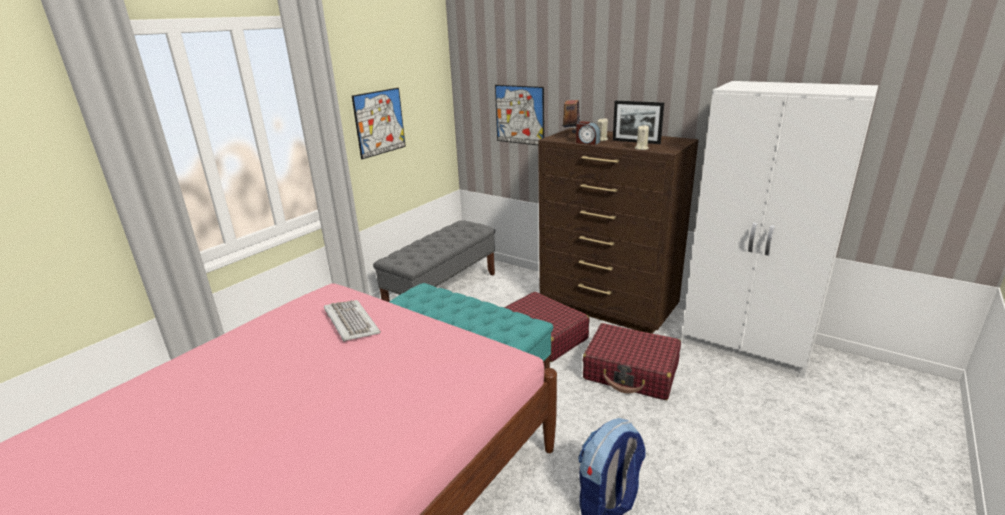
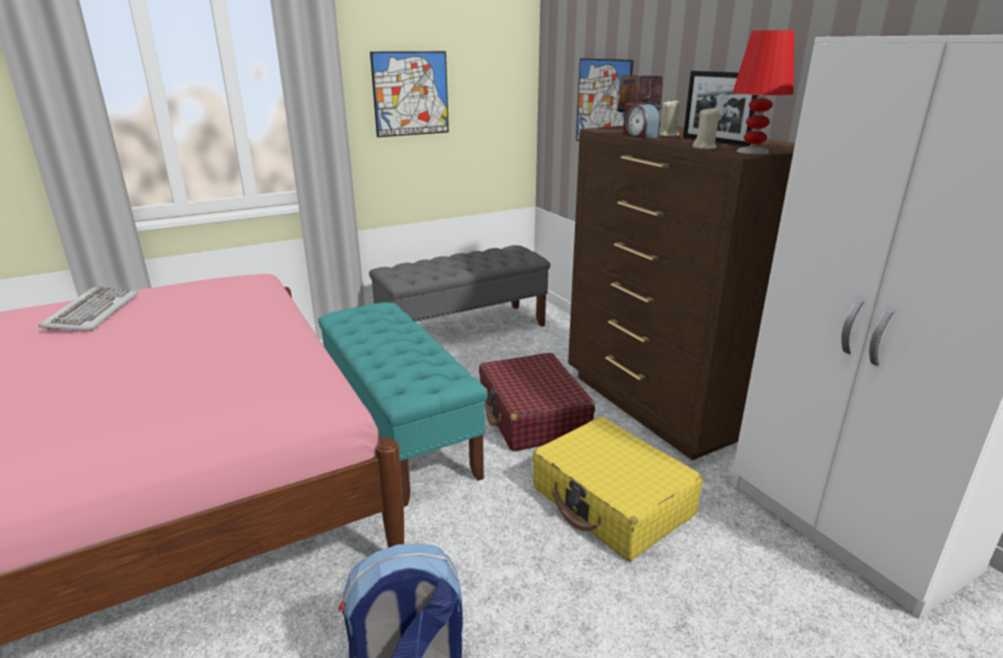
camera: 25 degrees right, 0 degrees up
keyboard [324,300,381,342] -> keyboard moved to [38,286,138,331]
red suitcase [583,323,681,400] -> yellow suitcase [532,417,703,561]
none -> red table lamp [733,30,794,155]

